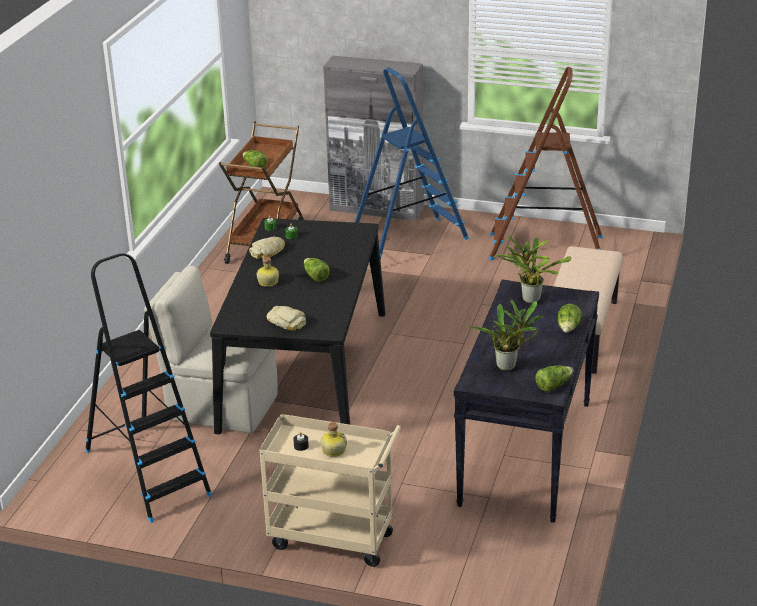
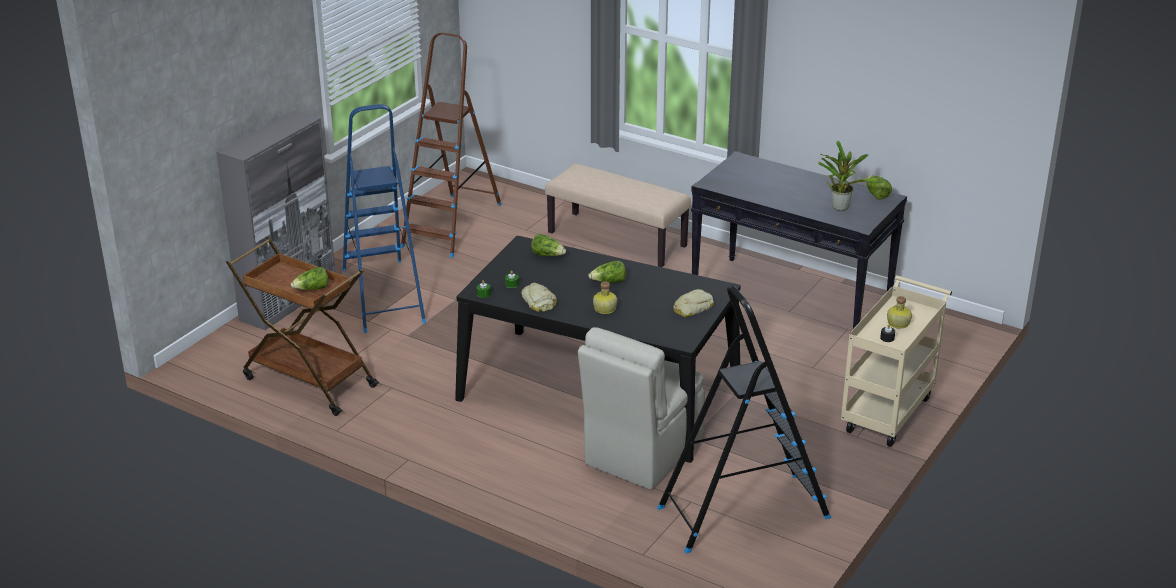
camera: 75 degrees left, 0 degrees up
potted plant [494,236,571,303] -> none
lettuce [557,304,582,333] -> lettuce moved to [531,234,566,256]

